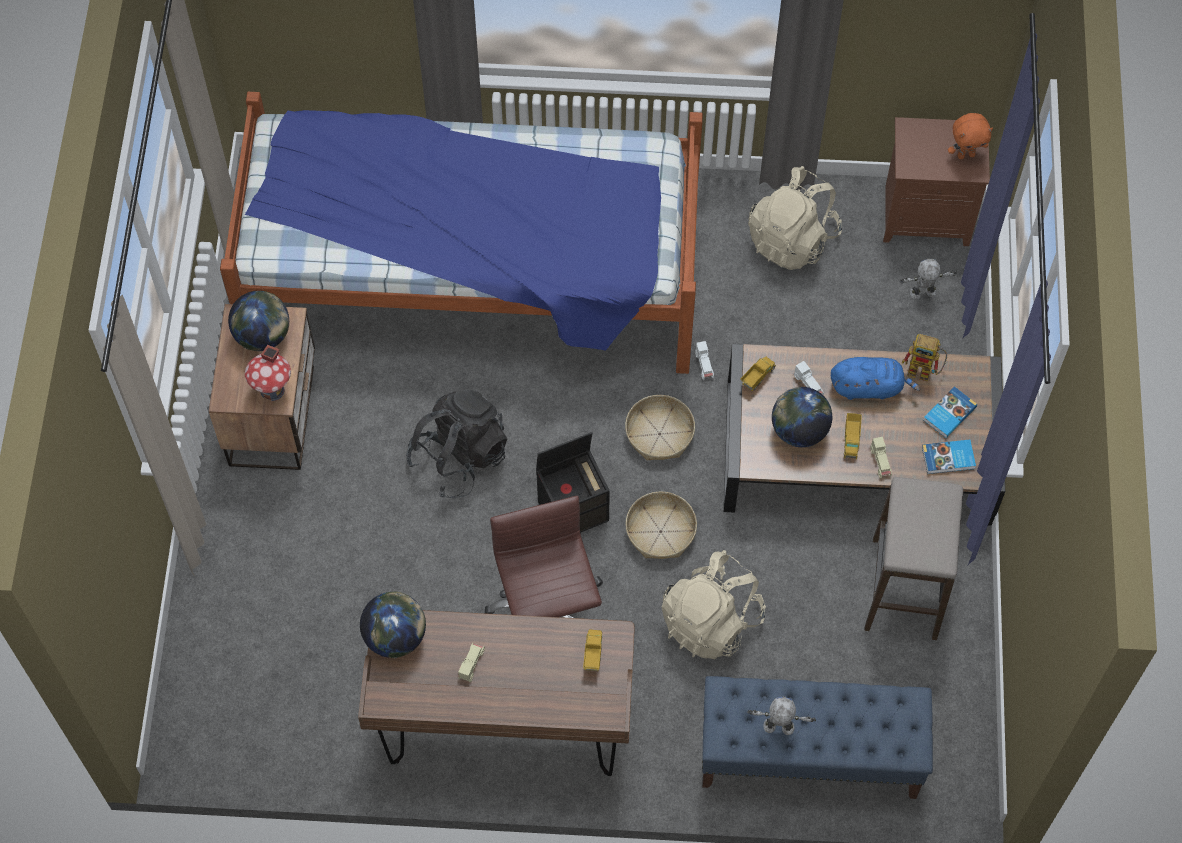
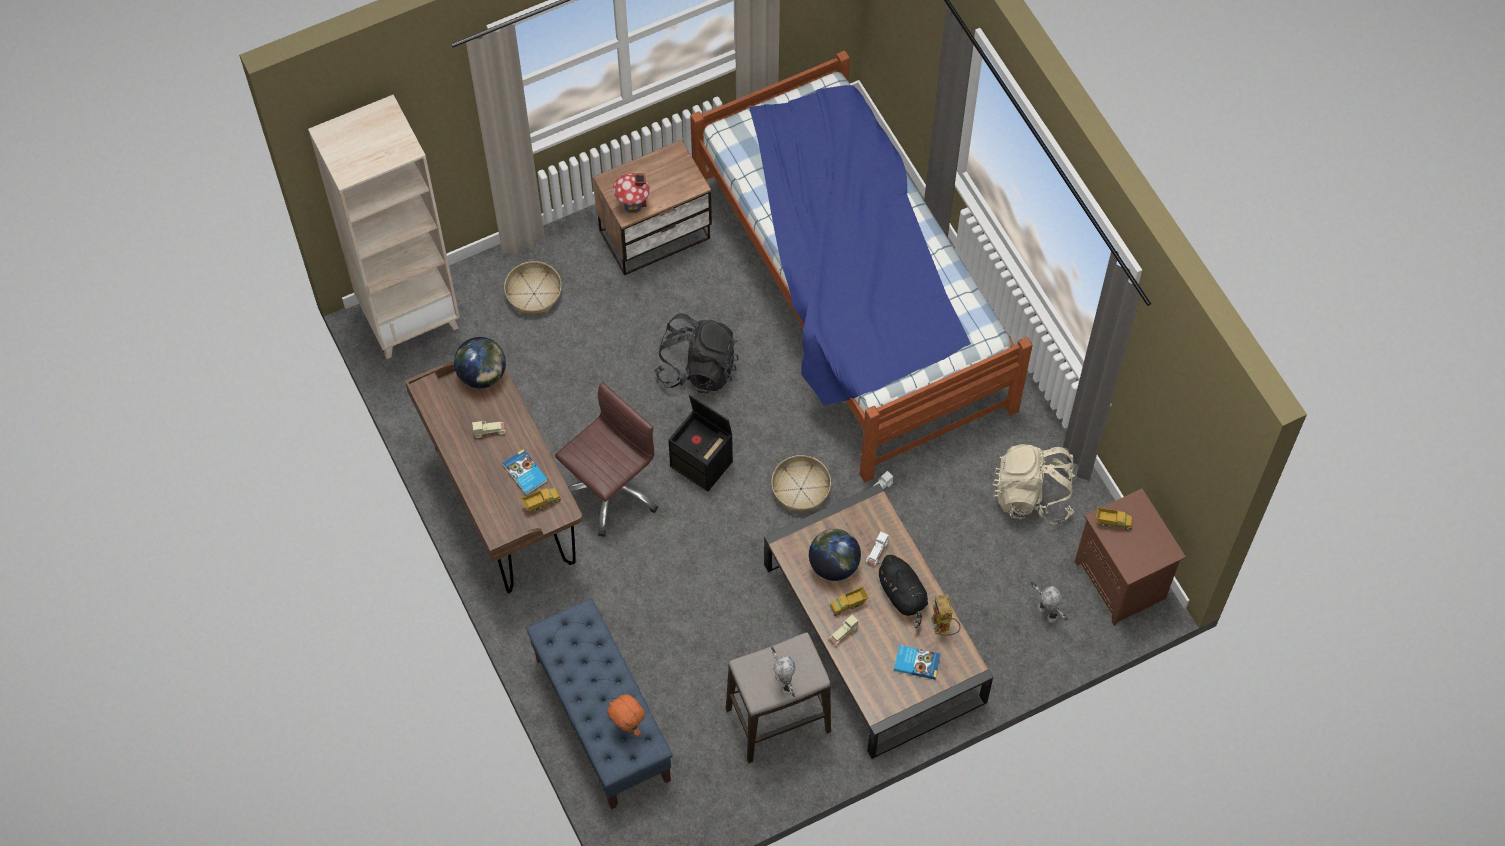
camera: 60 degrees right, 0 degrees up
globe [228,291,289,351] -> none
basket [625,492,697,559] -> basket moved to [504,261,562,314]
beige backpack [662,550,766,659] -> none
toy truck [740,356,776,391] -> toy truck moved to [1096,507,1133,530]
toy robot [747,697,816,735] -> toy robot moved to [771,646,795,697]
blue plush toy [831,357,920,400] -> black plush toy [876,555,928,628]
book [922,440,976,474] -> book moved to [503,449,548,496]
orange plush toy [948,113,993,159] -> orange plush toy moved to [607,694,645,736]
none -> beige bookcase [308,95,460,359]

